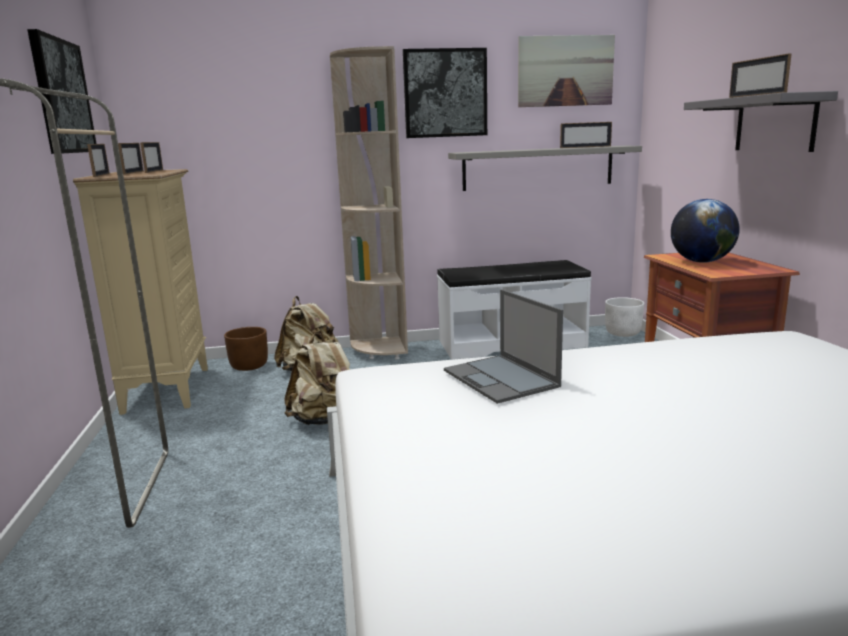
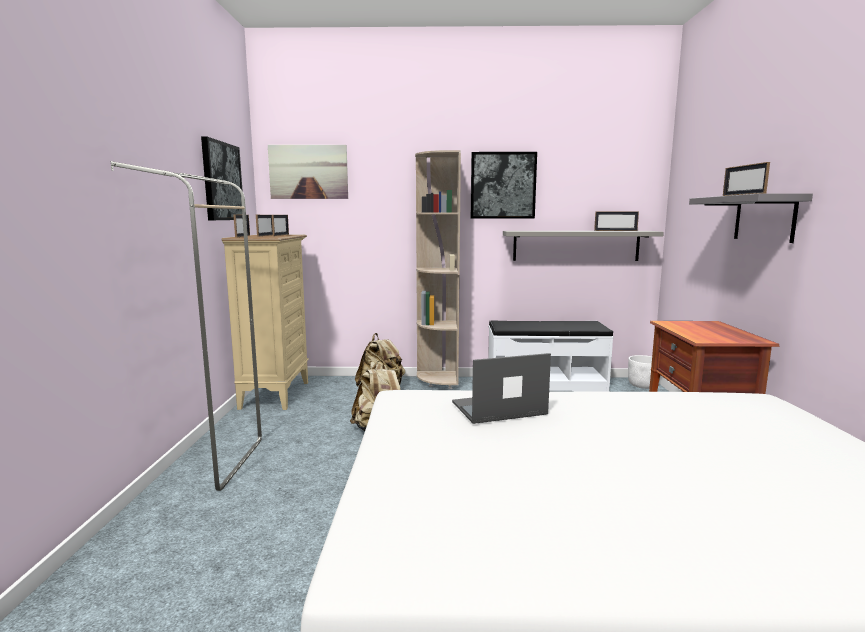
camera: 10 degrees right, 5 degrees down
brown planter [224,327,268,371] -> none
laptop [444,289,563,404] -> laptop turned 90 degrees clockwise [452,353,551,424]
picture [518,35,615,107] -> picture moved to [268,145,348,199]
globe [671,199,740,263] -> none

